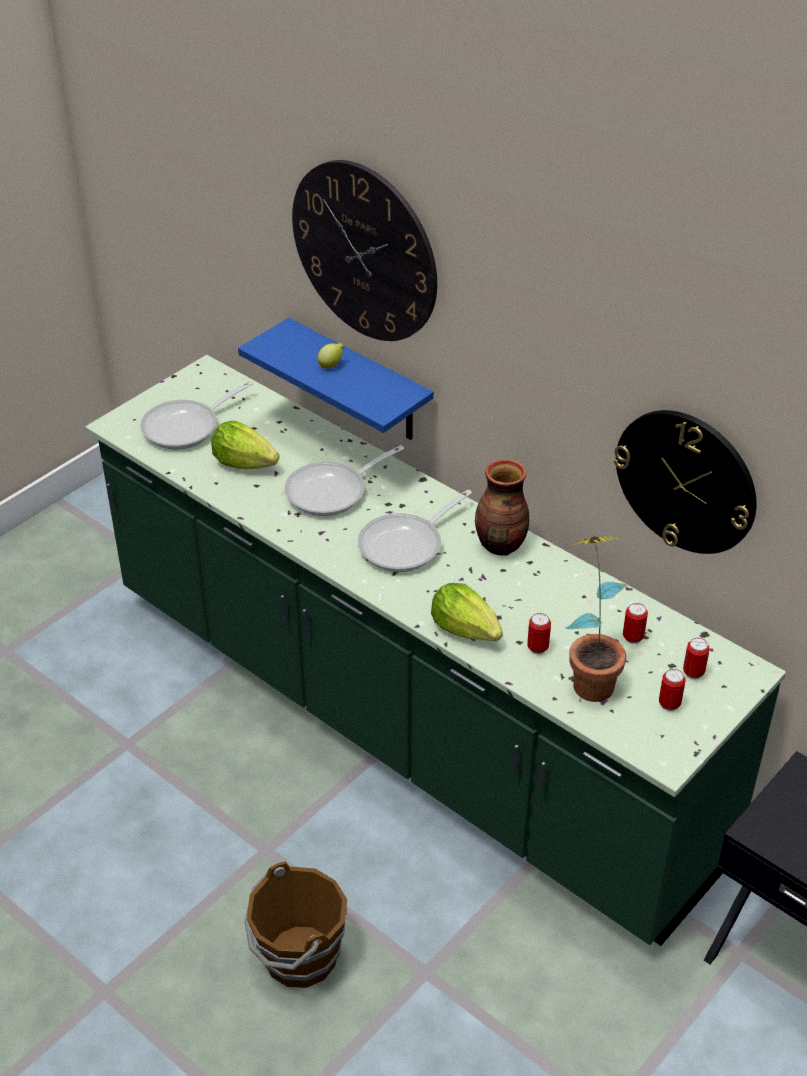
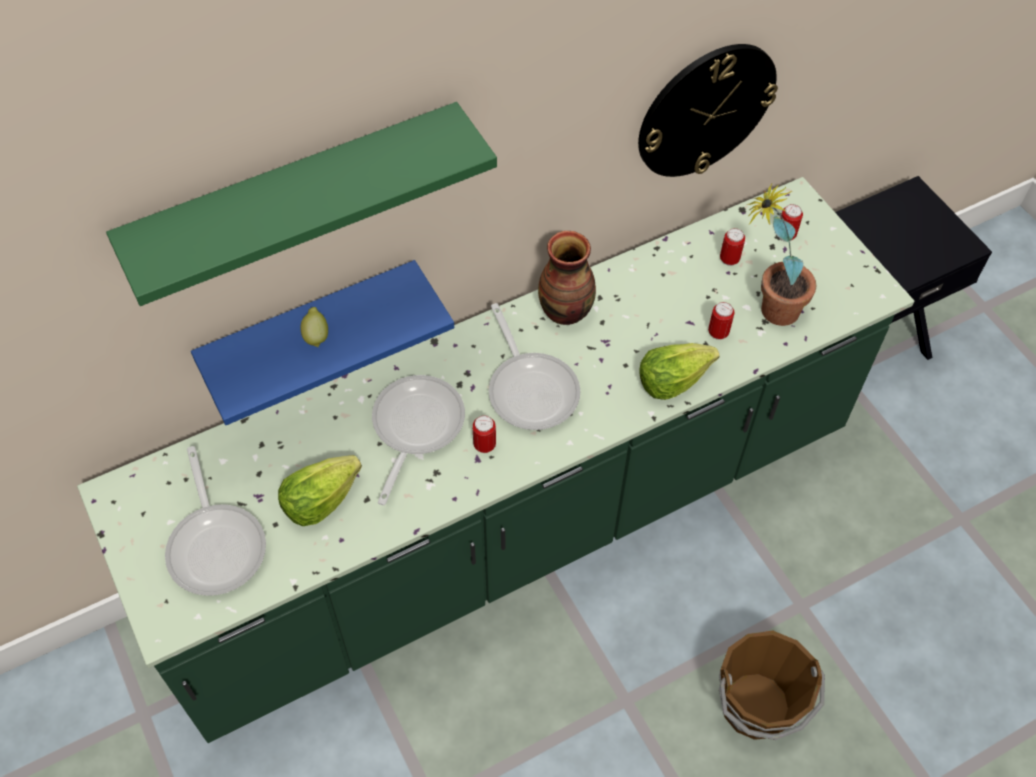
camera: 70 degrees left, 15 degrees up
frying pan [285,445,404,516] -> frying pan turned 150 degrees counterclockwise [372,375,465,505]
wall clock [292,160,437,341] -> green shelf [106,102,497,306]
can [659,669,686,711] -> can moved to [473,415,496,453]

